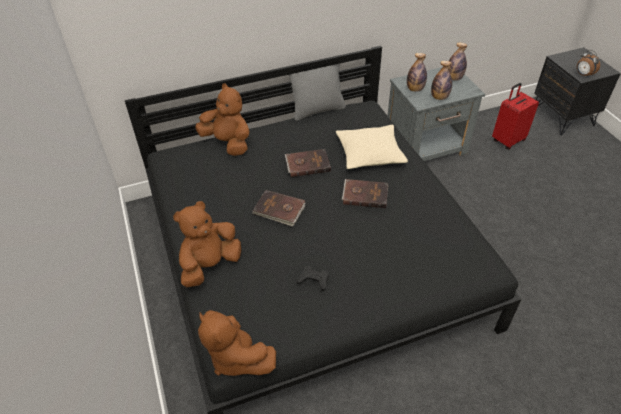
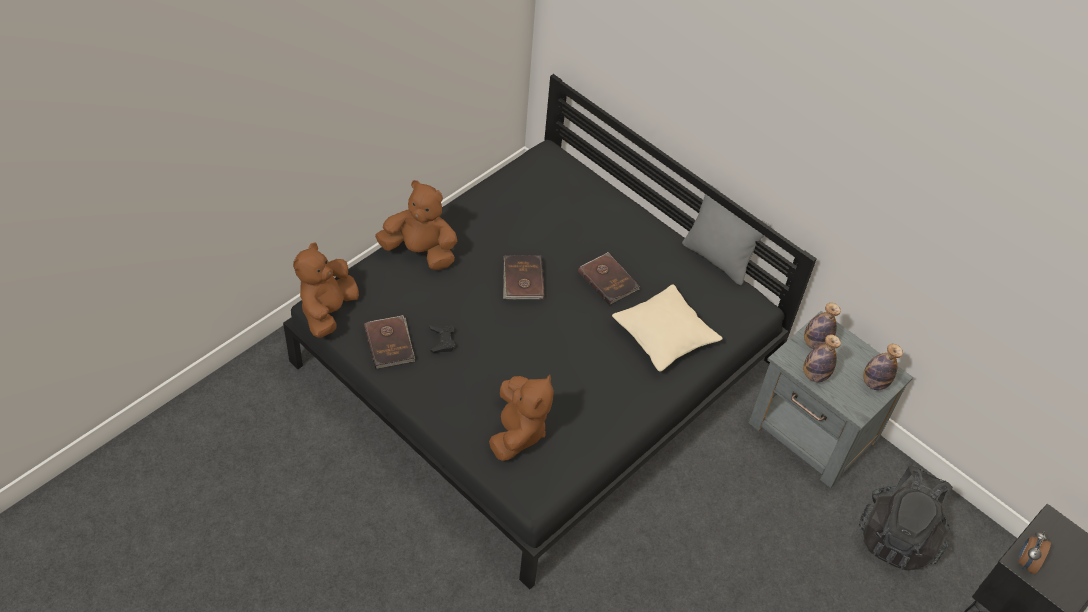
camera: 60 degrees right, 5 degrees up
brown plush toy [195,83,250,156] -> brown plush toy moved to [489,374,554,461]
brown book [342,179,389,208] -> brown book moved to [364,315,415,369]
red suitcase [492,83,539,150] -> black backpack [859,464,953,571]

